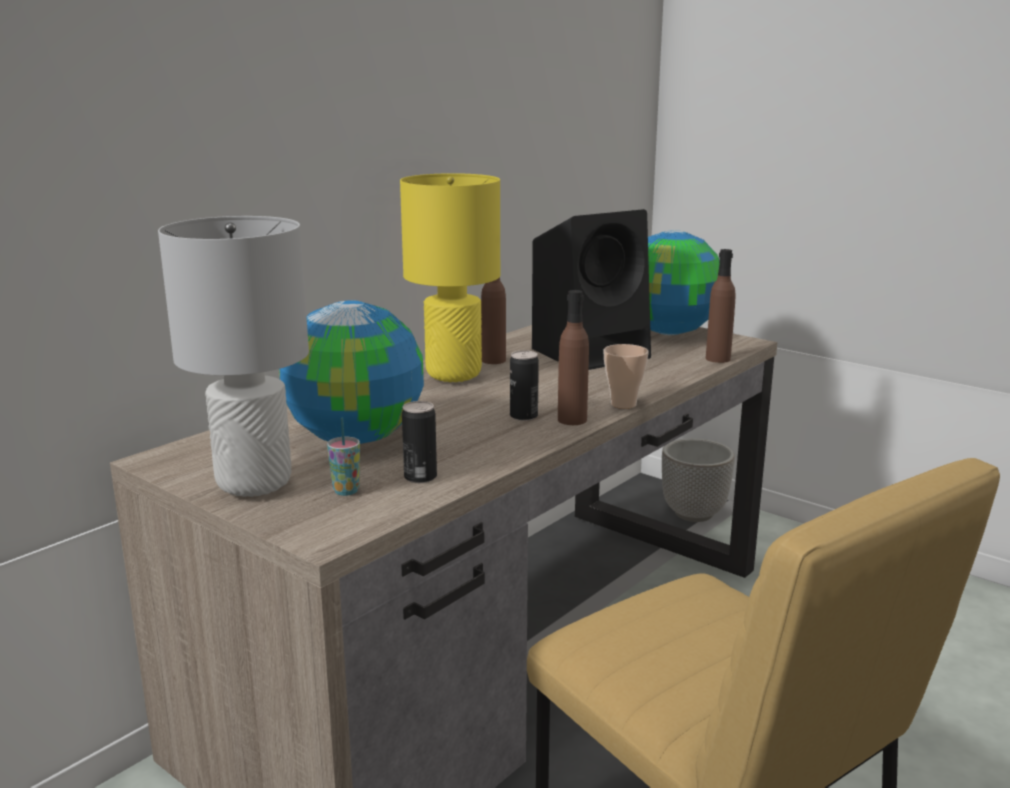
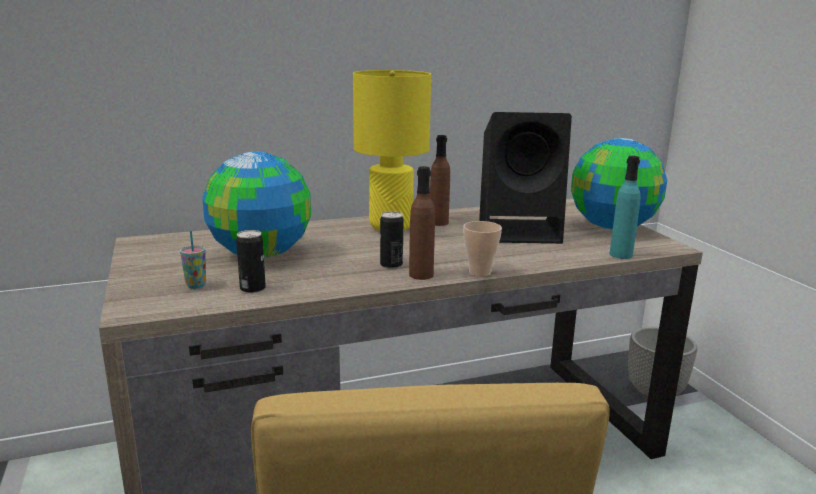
camera: 30 degrees right, 0 degrees up
grey table lamp [158,216,309,497] -> none
brown bottle [706,249,736,363] -> turquoise bottle [609,156,641,259]

